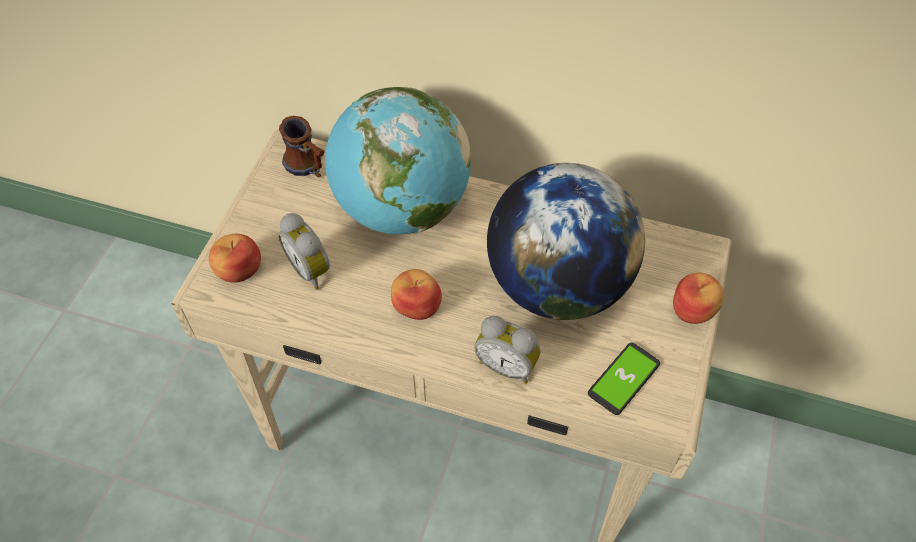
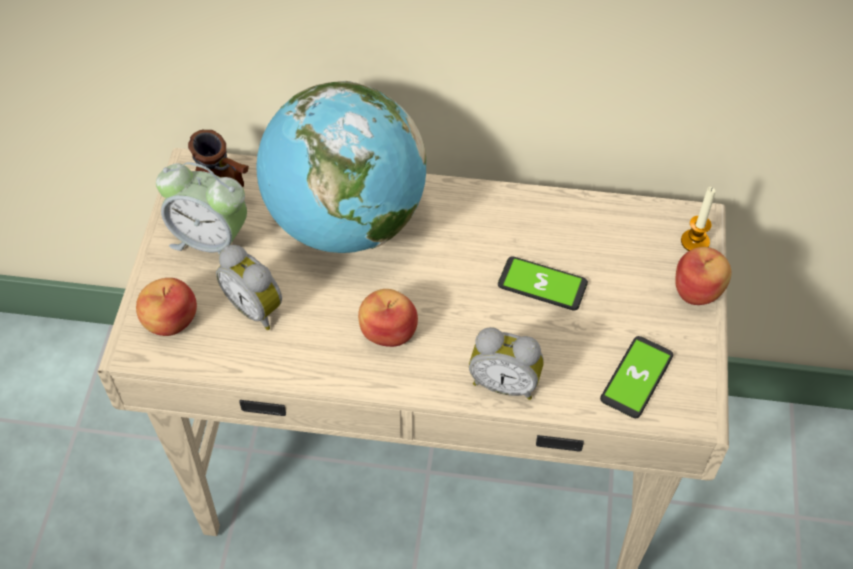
camera: 10 degrees left, 0 degrees up
globe [487,163,645,320] -> phone [498,256,588,310]
none -> alarm clock [156,162,247,255]
none -> candle [681,187,715,251]

